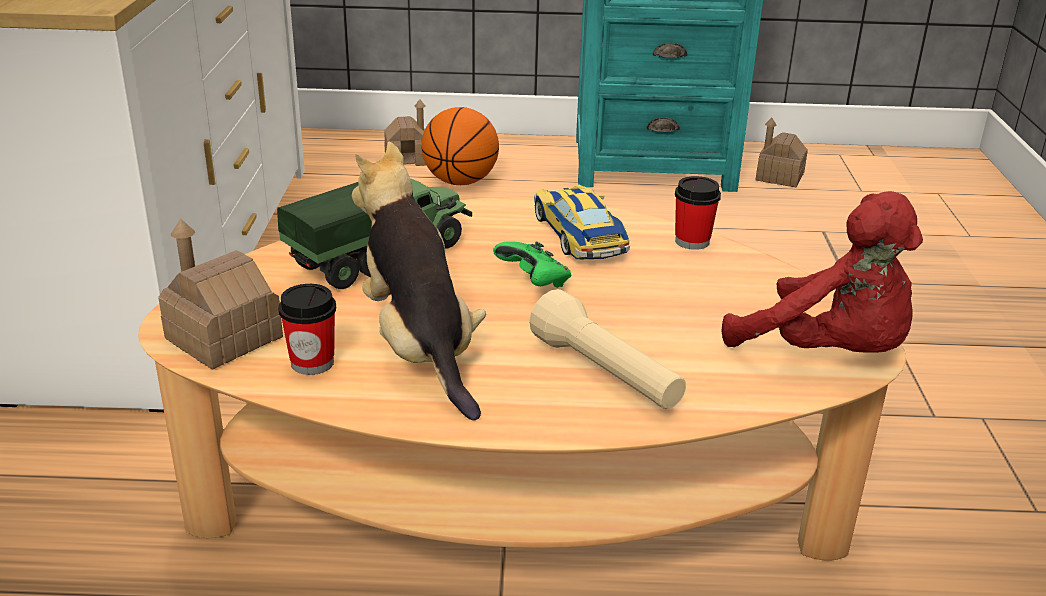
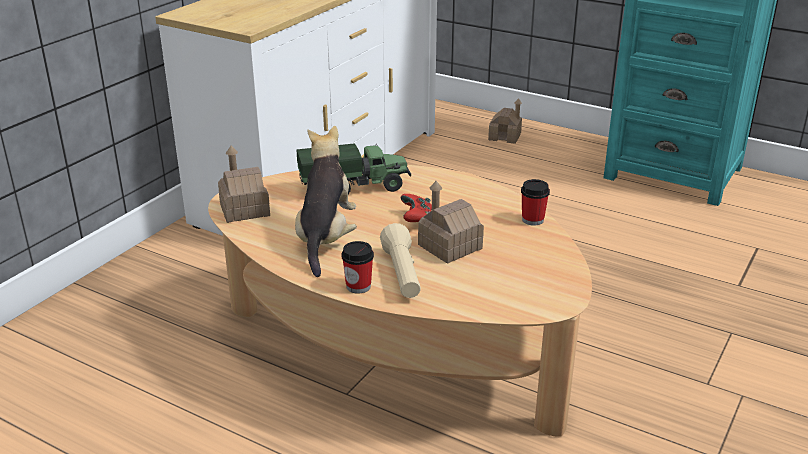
camera: 30 degrees right, 0 degrees up
cup [278,284,336,375] -> cup moved to [341,241,374,294]
basketball [421,107,499,185] -> none
green game controller [493,241,572,288] -> red game controller [400,194,432,222]
toy car [534,185,630,260] -> none
red plush toy [722,191,923,353] -> none
toy house [755,118,808,188] -> toy house moved to [418,181,484,264]

